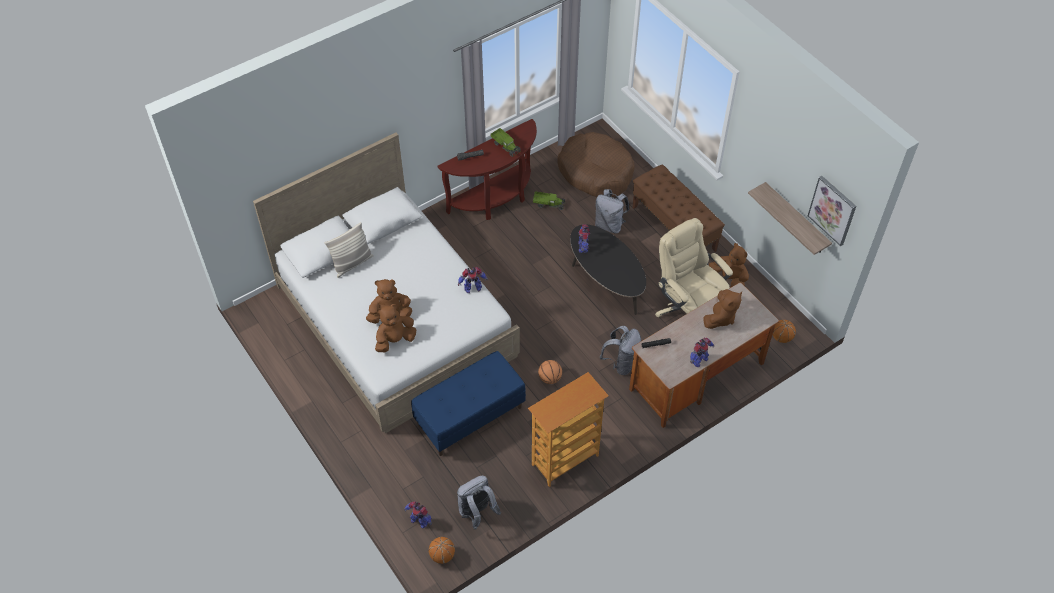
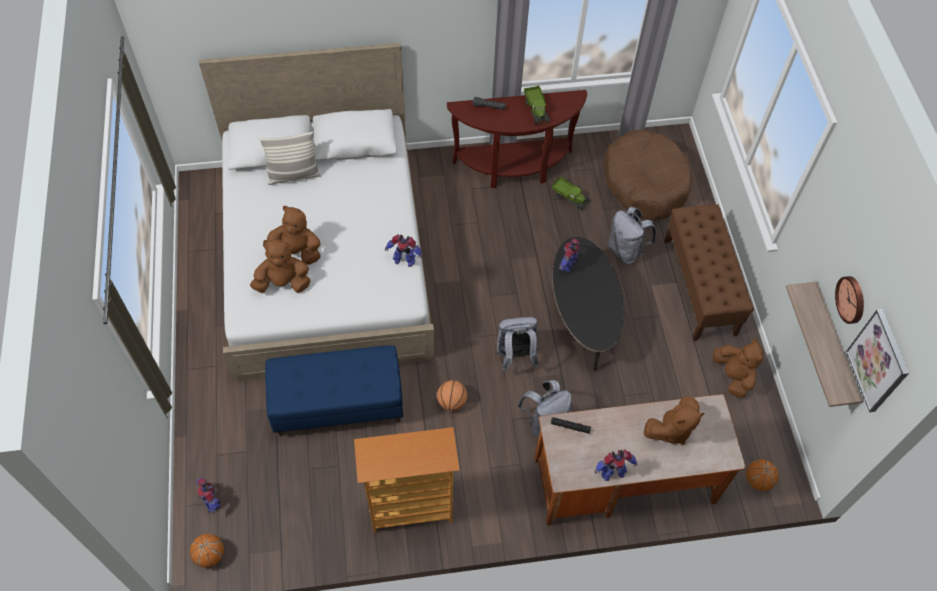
camera: 25 degrees right, 5 degrees up
grey backpack [457,476,501,530] -> grey backpack moved to [495,317,539,371]
beige office chair [655,218,733,317] -> none
none -> wall clock [835,276,864,324]

